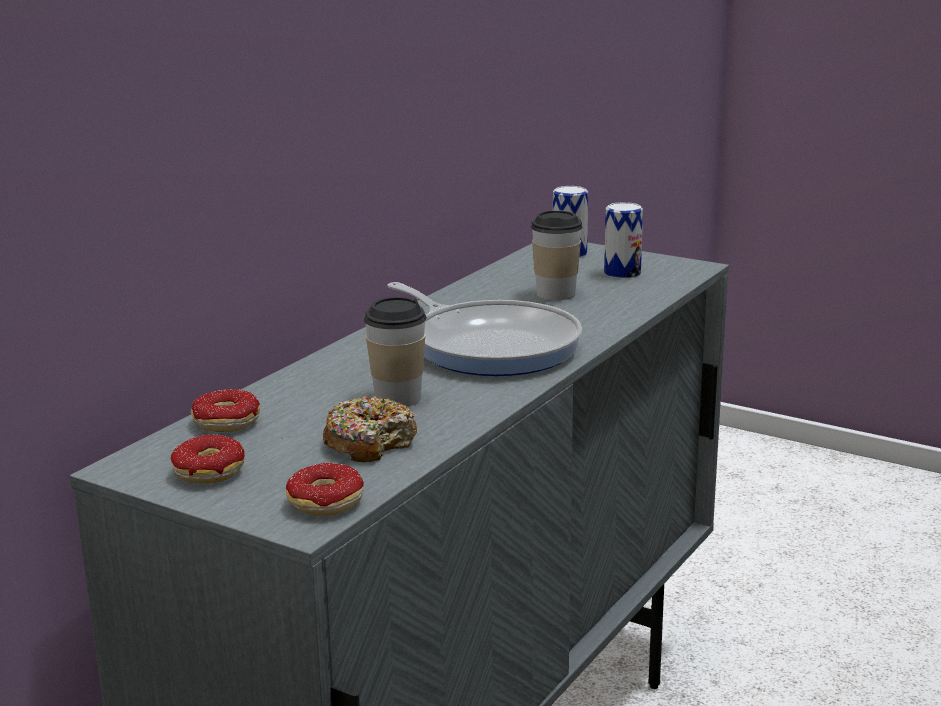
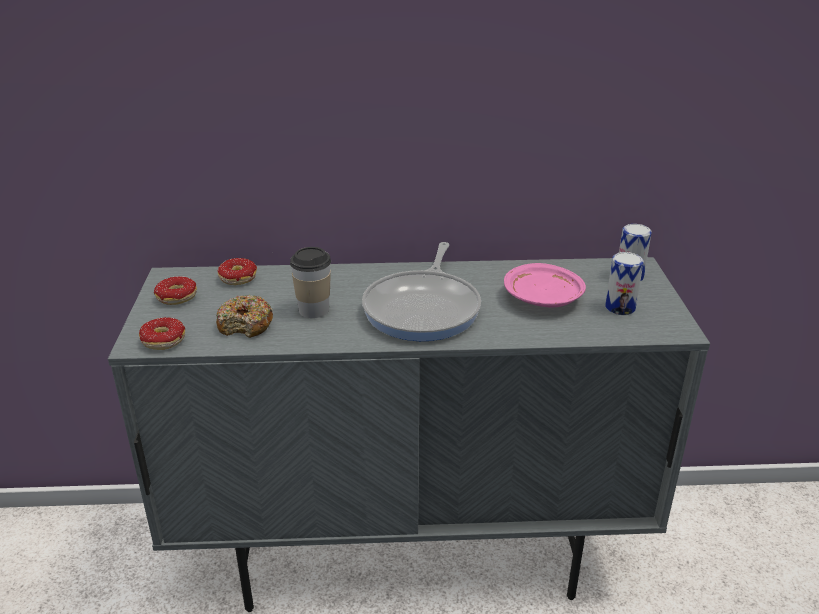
camera: 55 degrees right, 10 degrees up
cup [531,210,582,300] -> pink plate [504,263,586,307]

